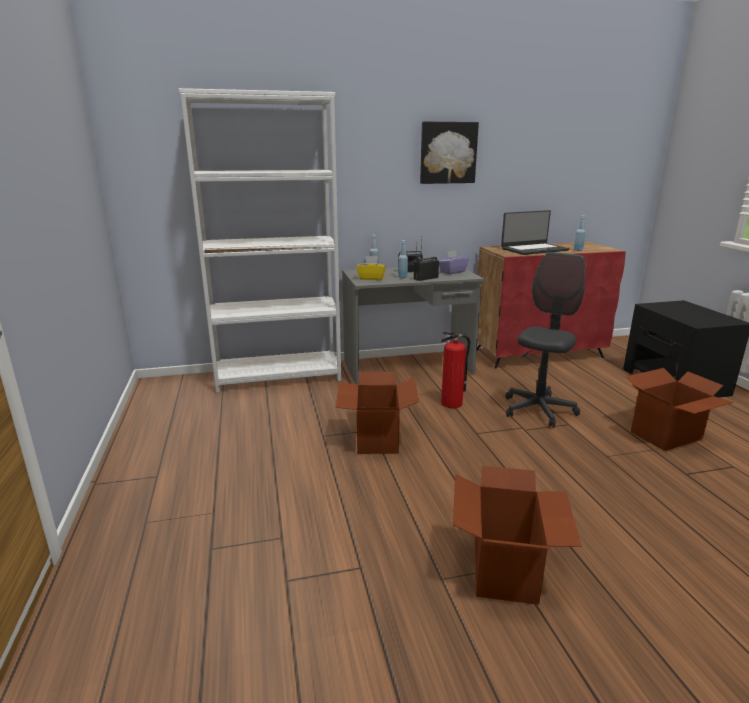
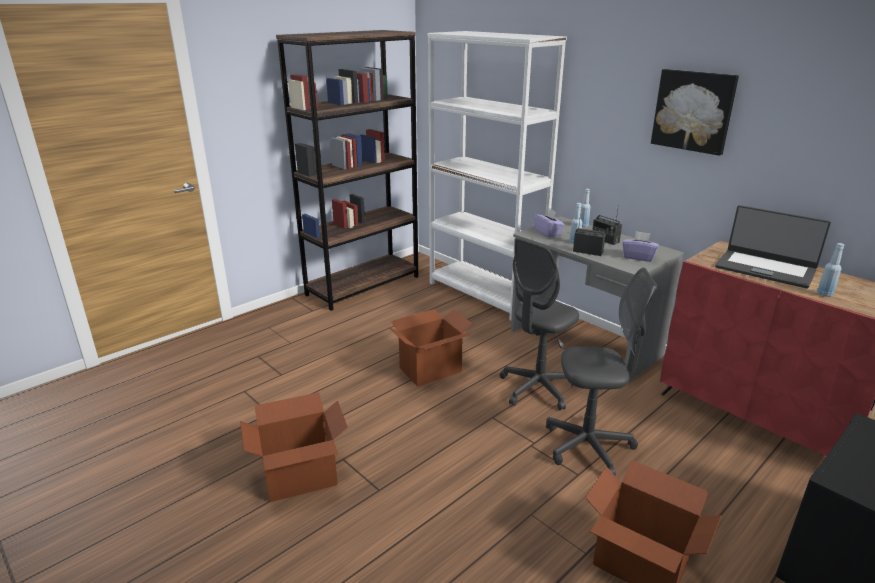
camera: 60 degrees right, 5 degrees up
yellow tissue box [356,256,386,280] -> purple tissue box [534,209,565,237]
fire extinguisher [441,332,471,408] -> grey office chair [500,238,579,410]
none -> brown bookcase [276,30,418,311]

